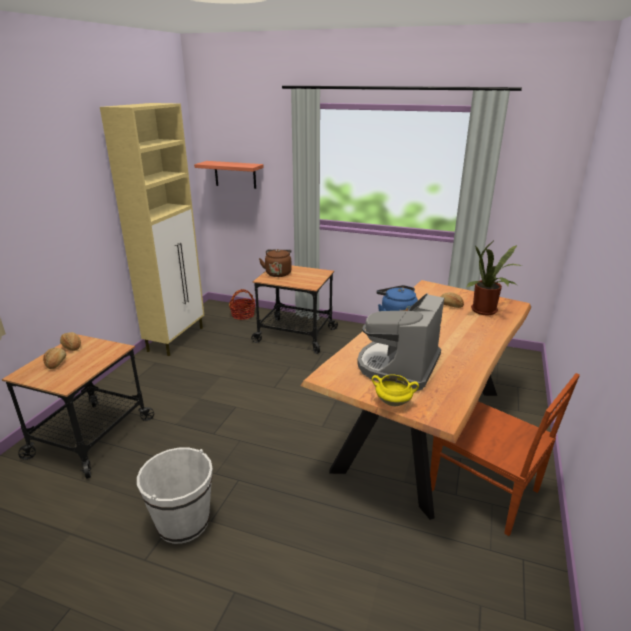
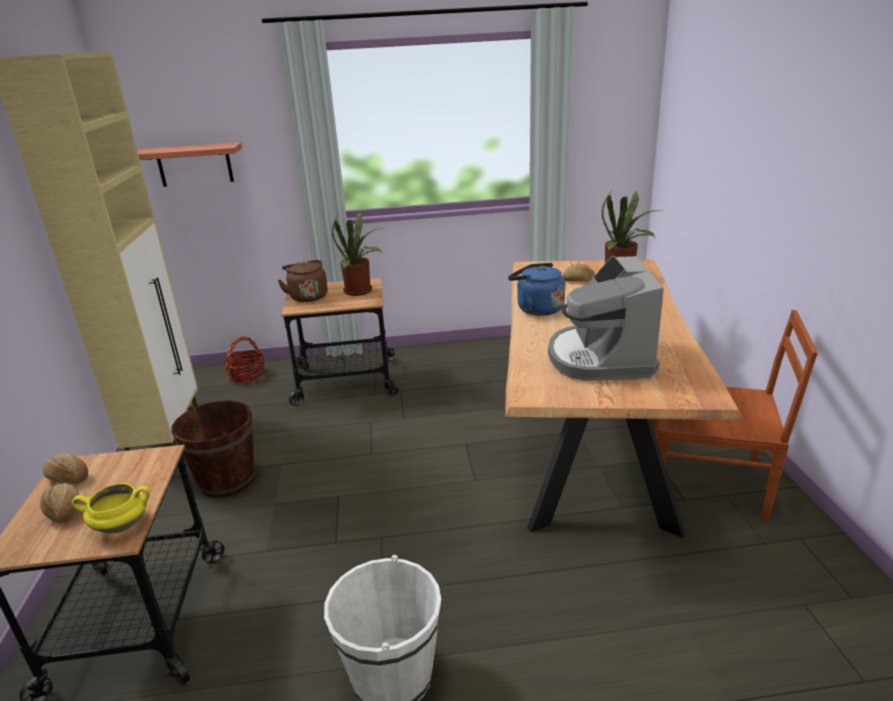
camera: 25 degrees left, 0 degrees up
yellow cooking pot [372,374,419,406] -> yellow cooking pot moved to [72,483,150,534]
none -> brown bucket [171,400,255,497]
none -> potted plant [332,212,384,296]

